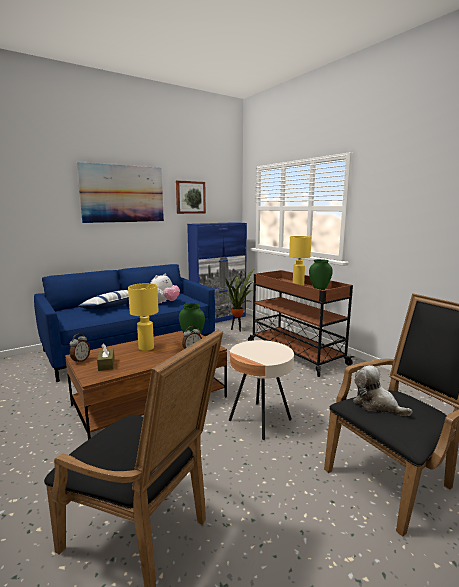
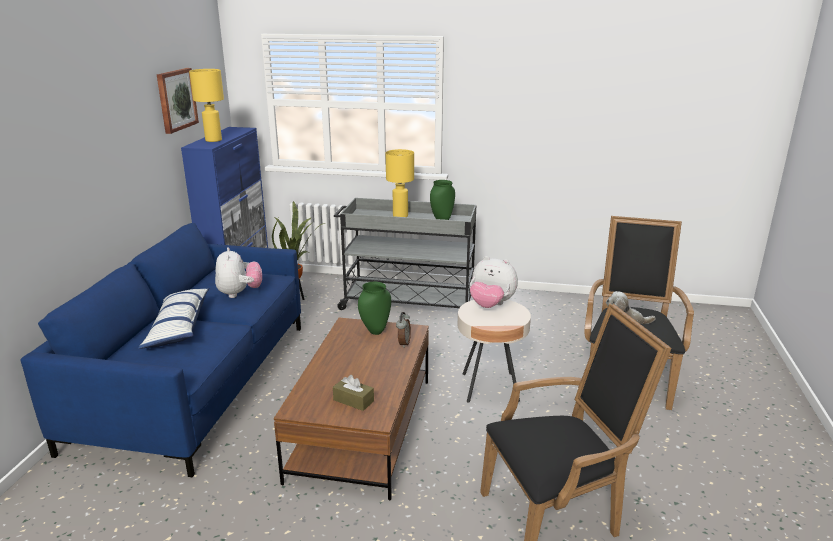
camera: 45 degrees left, 10 degrees up
alarm clock [70,334,90,363] -> none
picture [77,162,164,223] -> none
yellow table lamp [128,283,159,351] -> yellow table lamp moved to [189,69,224,142]
brown cart [248,270,354,377] -> grey cart [334,198,476,310]
none -> plush toy [470,256,518,308]

